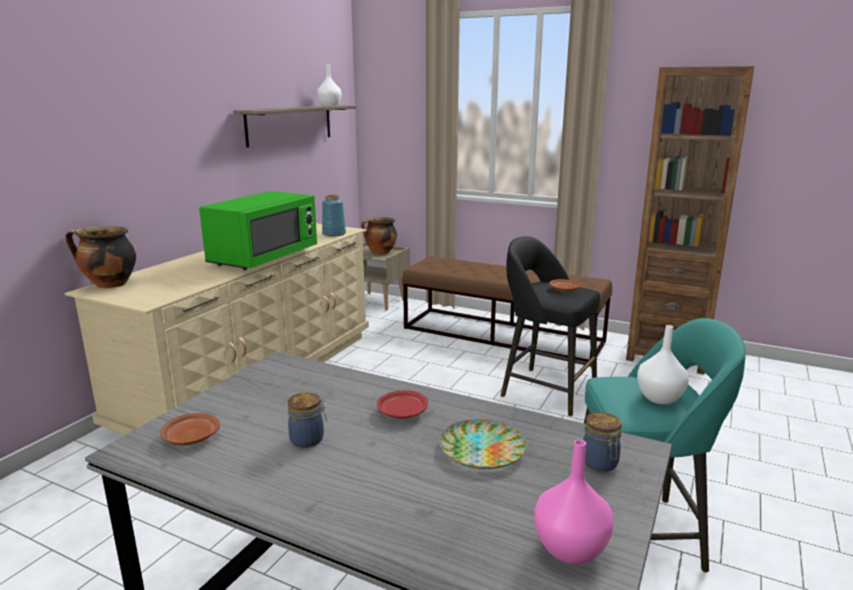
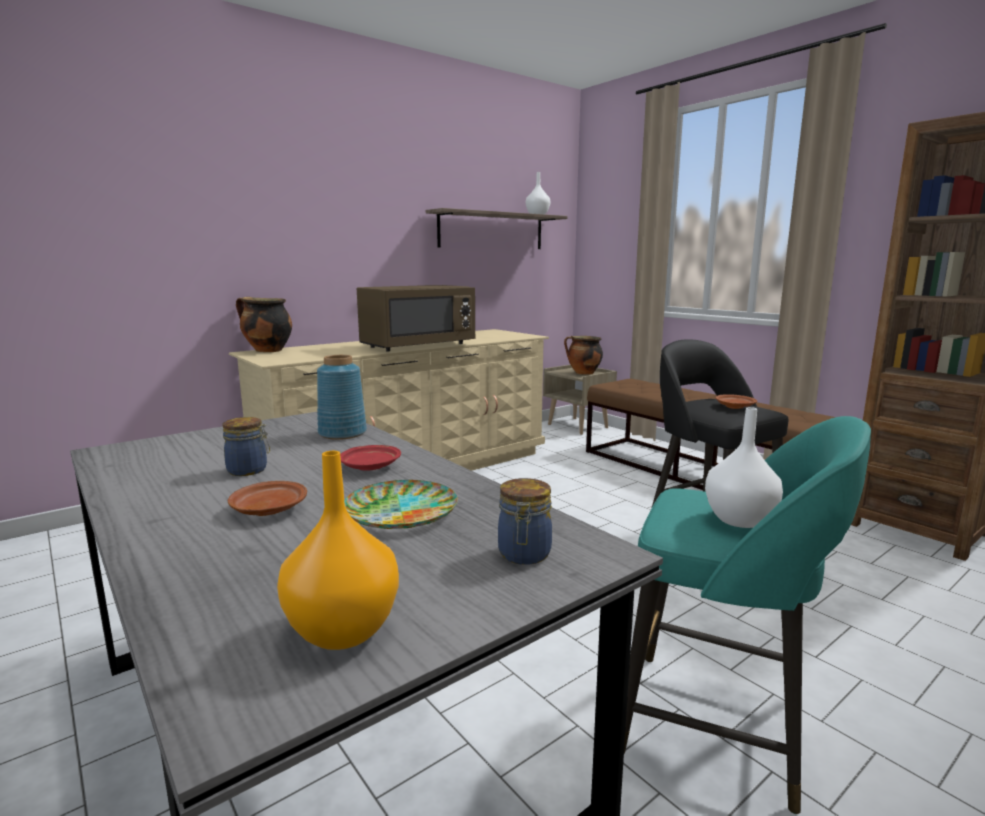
camera: 25 degrees right, 5 degrees down
brown plate [160,413,220,445] -> brown plate moved to [228,481,307,516]
green microwave [199,191,317,270] -> brown microwave [357,285,475,352]
blue vase [322,195,346,236] -> blue vase moved to [317,355,367,440]
pink vase [534,440,614,564] -> orange vase [277,451,399,650]

